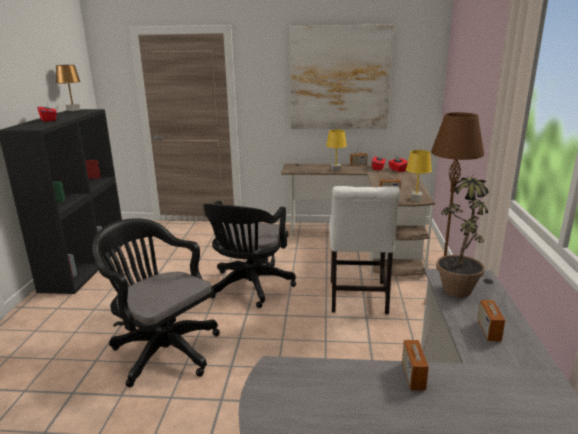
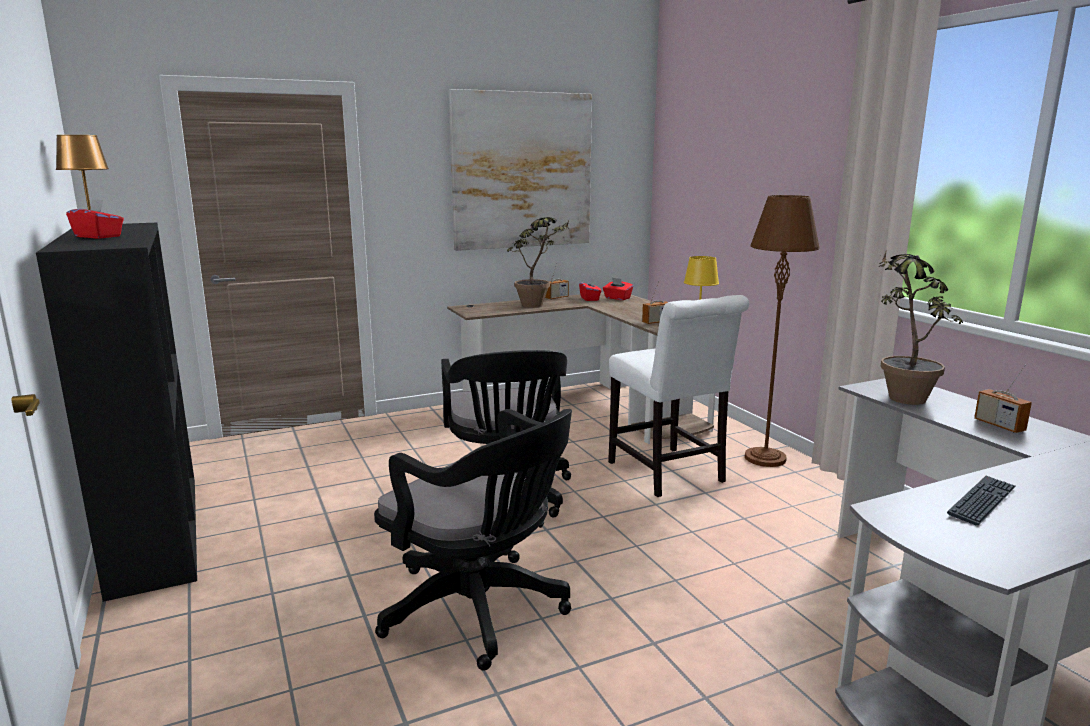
camera: 30 degrees left, 5 degrees down
black office chair [92,218,220,387] -> black office chair turned 150 degrees counterclockwise [374,409,572,671]
yellow table lamp [326,130,347,171] -> potted plant [507,217,569,308]
radio [402,330,430,390] -> none
none -> keyboard [947,476,1016,525]

